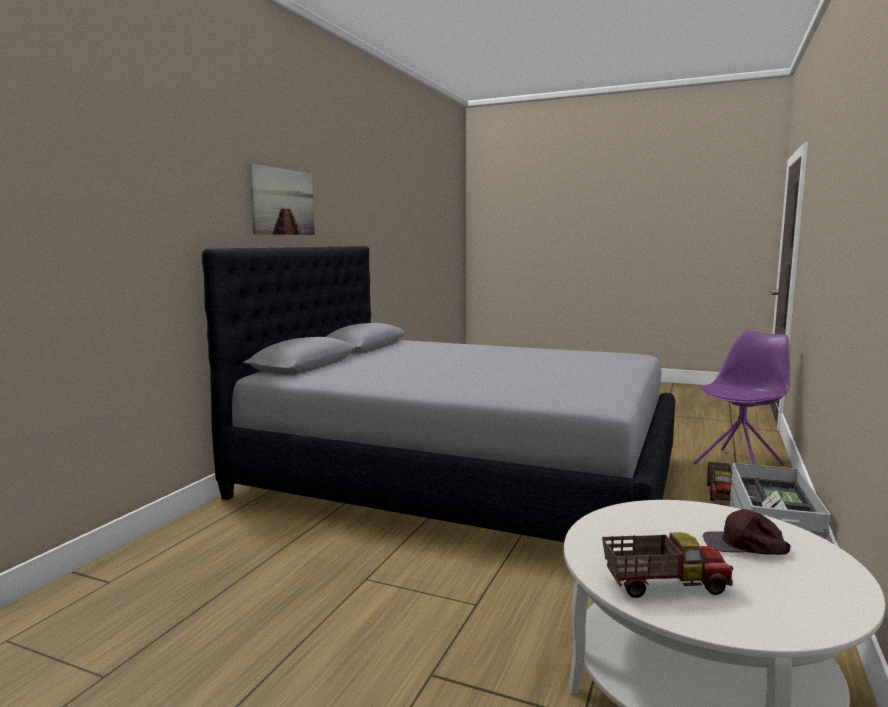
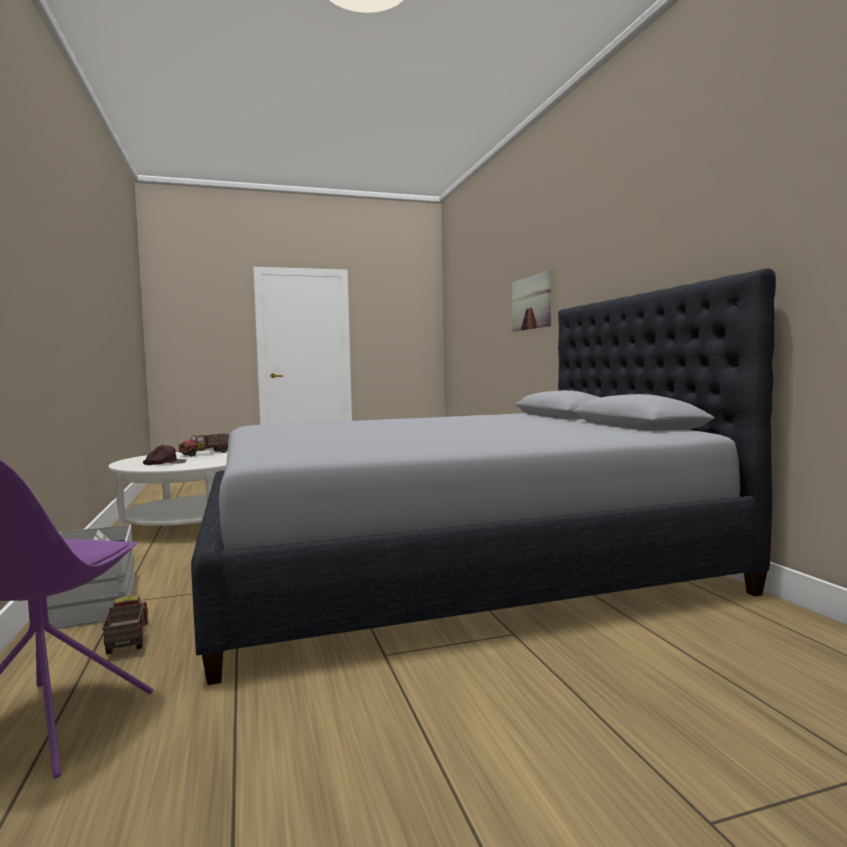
camera: 140 degrees right, 5 degrees down
picture [249,164,315,235] -> picture moved to [512,270,551,332]

